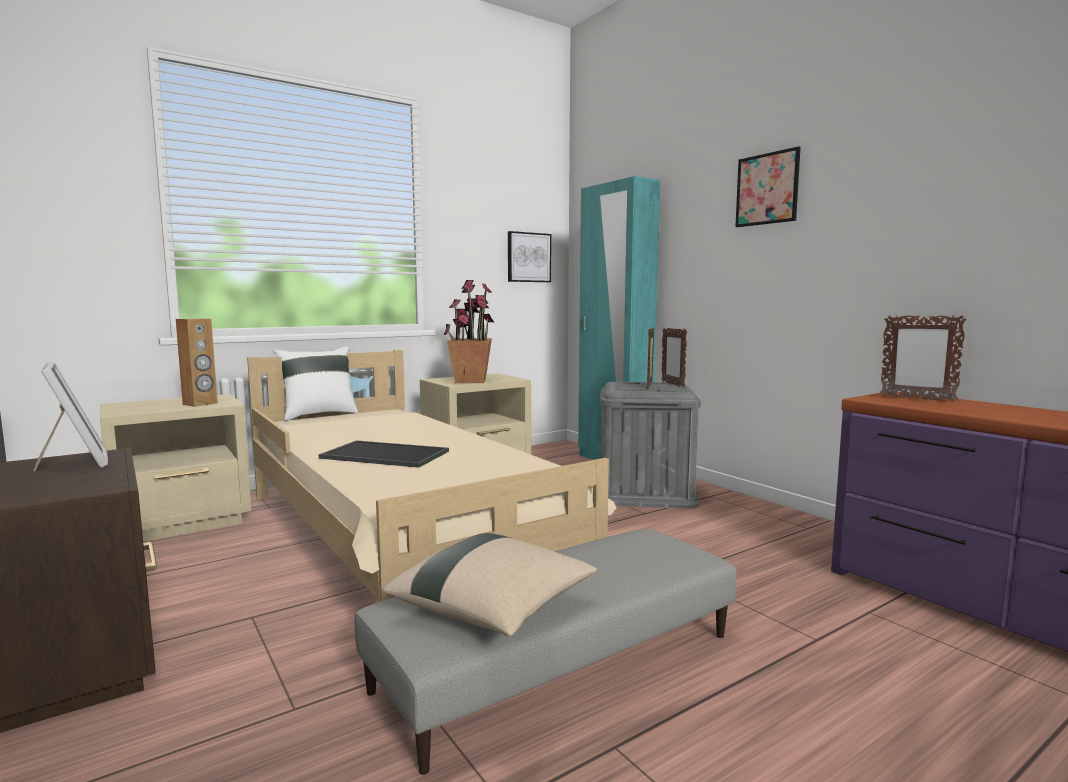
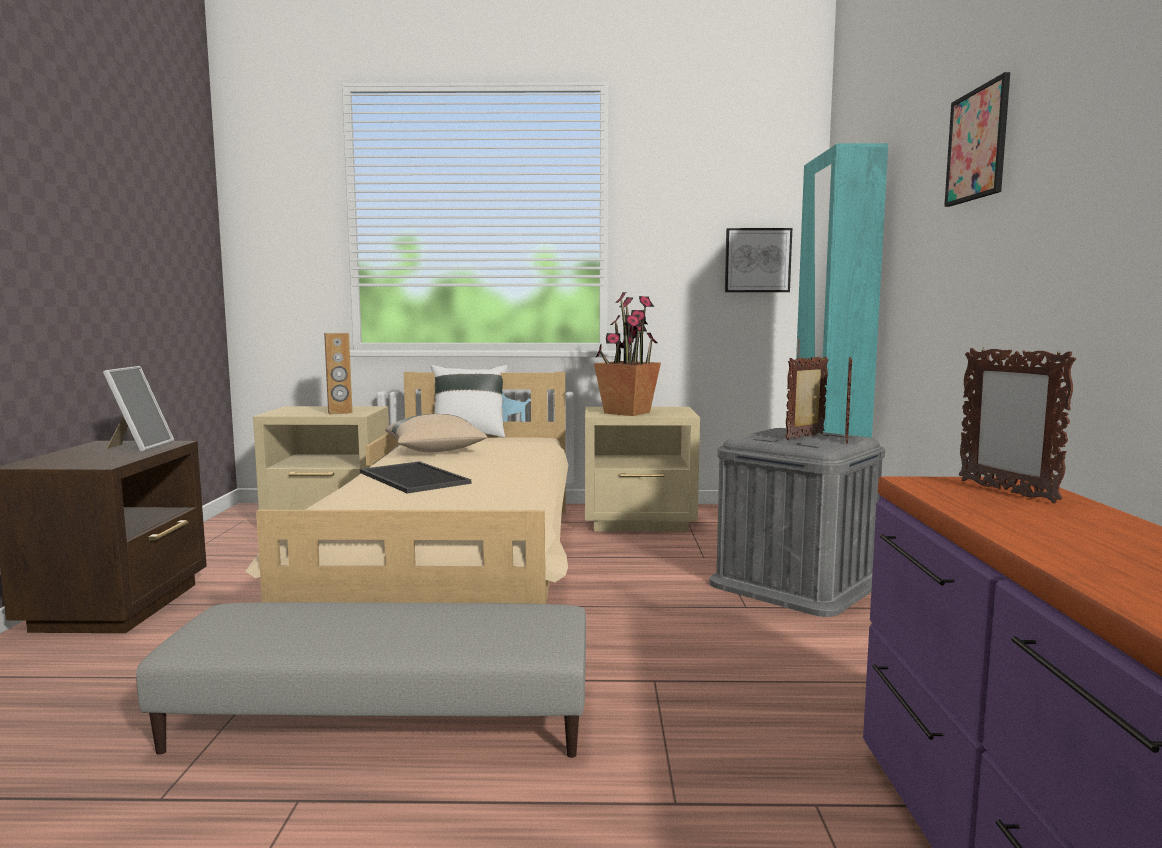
camera: 35 degrees right, 0 degrees up
beige pillow [382,533,597,636] -> beige pillow moved to [385,414,488,452]

